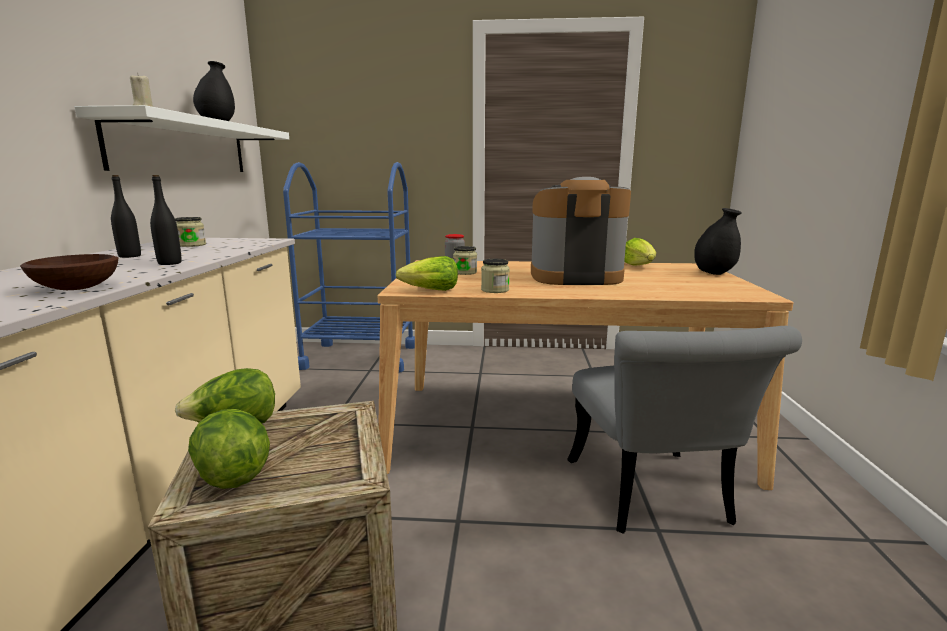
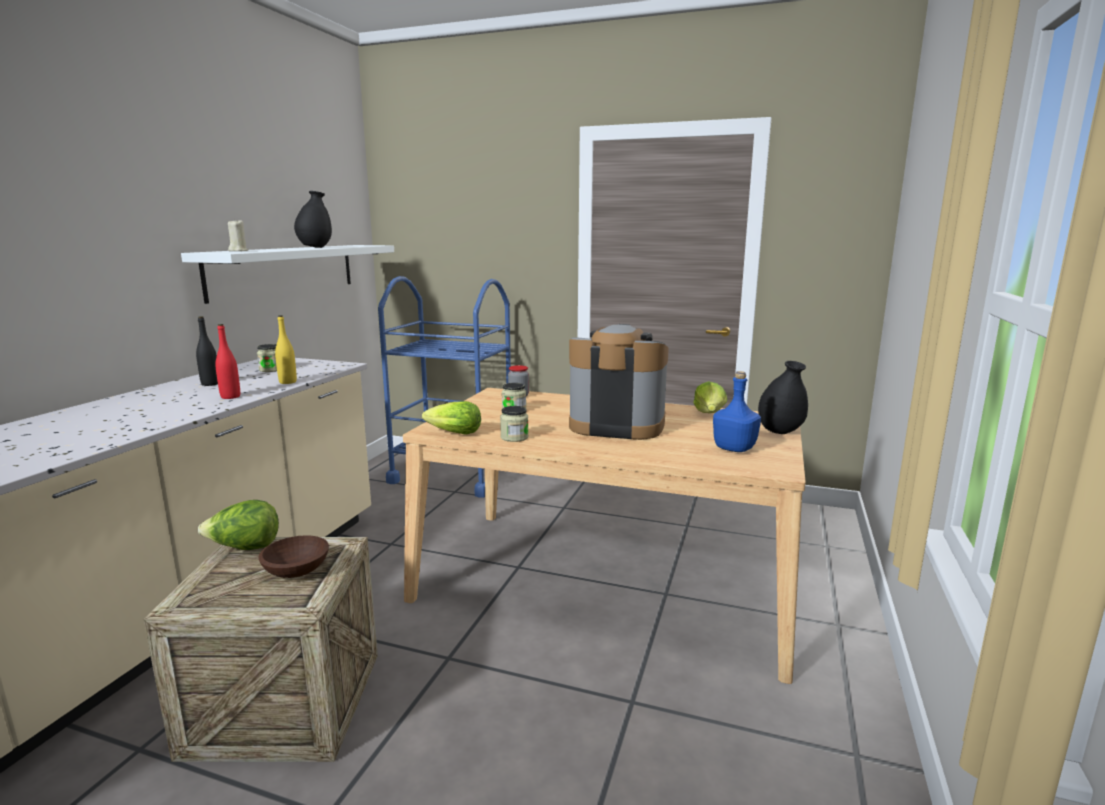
camera: 15 degrees right, 0 degrees up
brown bowl [20,254,118,290] -> brown bowl moved to [258,535,329,578]
black bottle [150,175,182,265] -> red bottle [215,324,240,399]
lettuce [188,409,270,489] -> none
grey chair [567,326,802,534] -> none
none -> yellow bottle [275,315,297,384]
none -> blue bottle [713,371,761,452]

